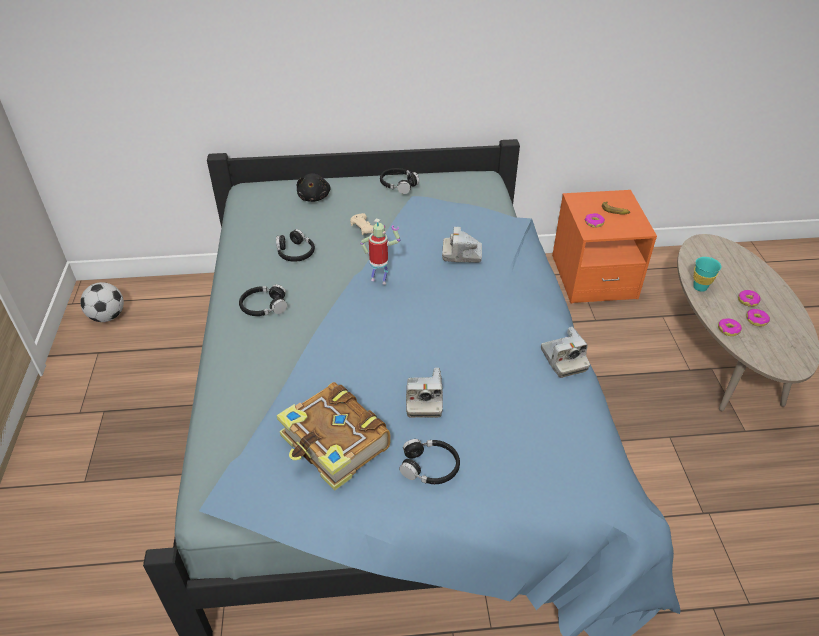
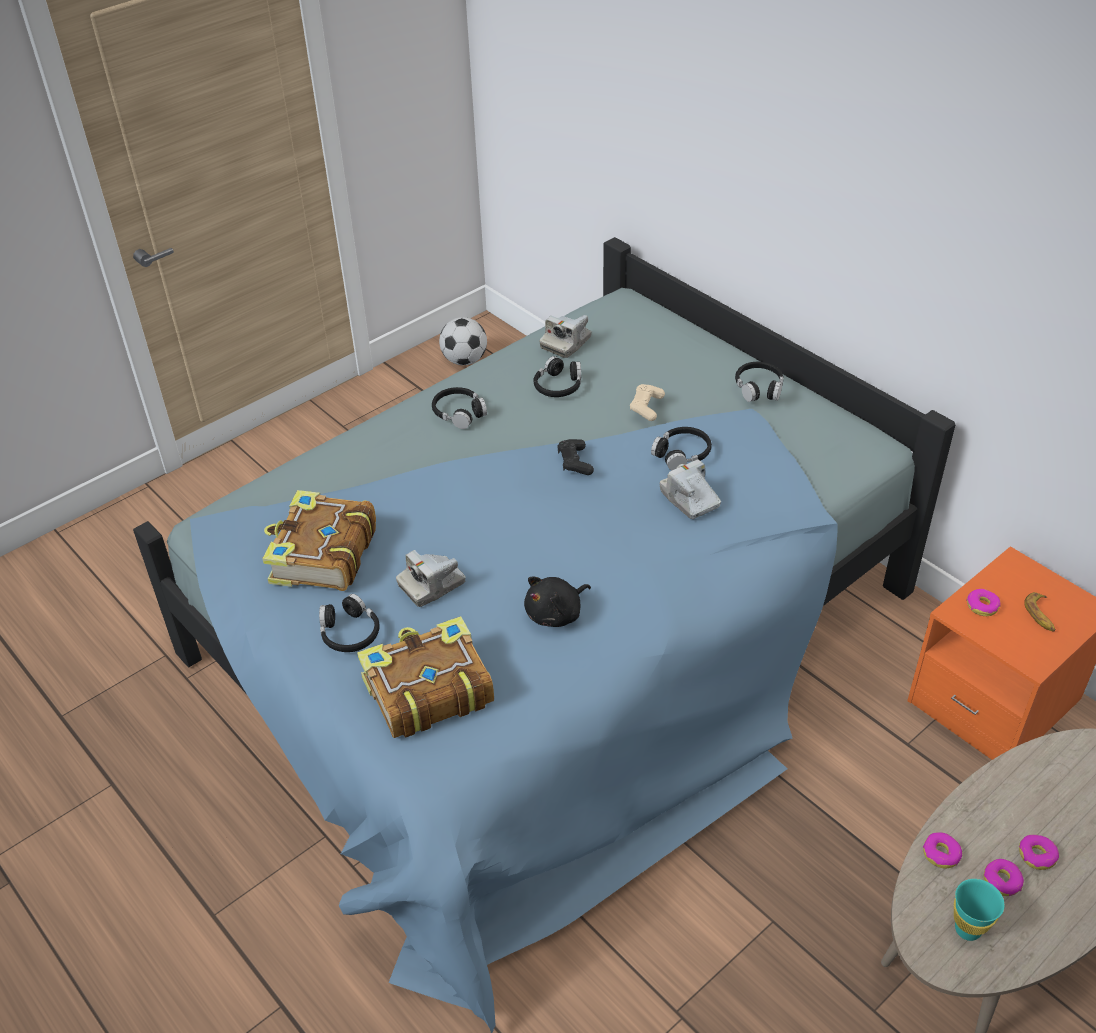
camera: 55 degrees right, 0 degrees up
black plush toy [297,173,331,202] -> black plush toy moved to [524,577,591,627]
toy robot [360,219,401,285] -> black game controller [557,439,594,475]
camera [541,327,590,378] -> camera moved to [540,315,592,358]
turquoise cup [693,257,722,292] -> turquoise cup moved to [954,879,1005,941]
none -> book [357,616,494,738]
none -> black headphones [651,427,712,470]

